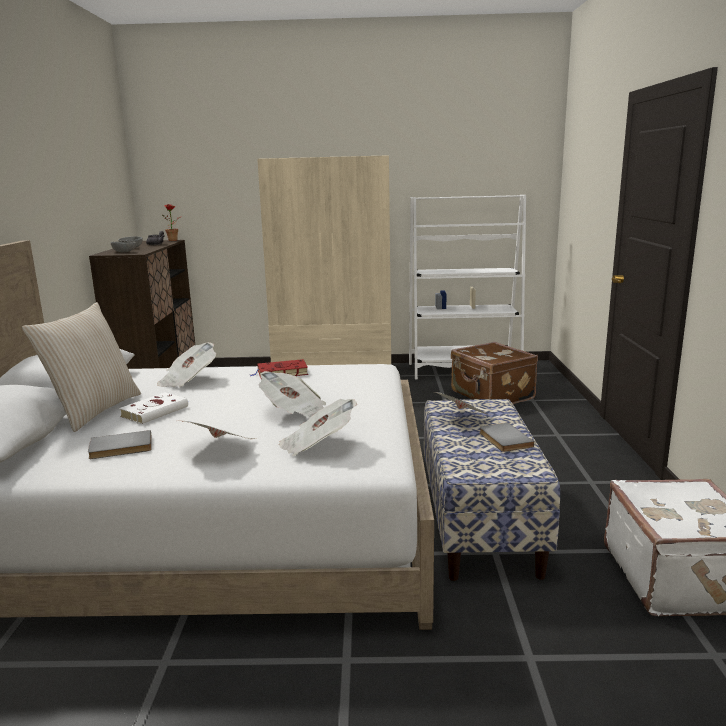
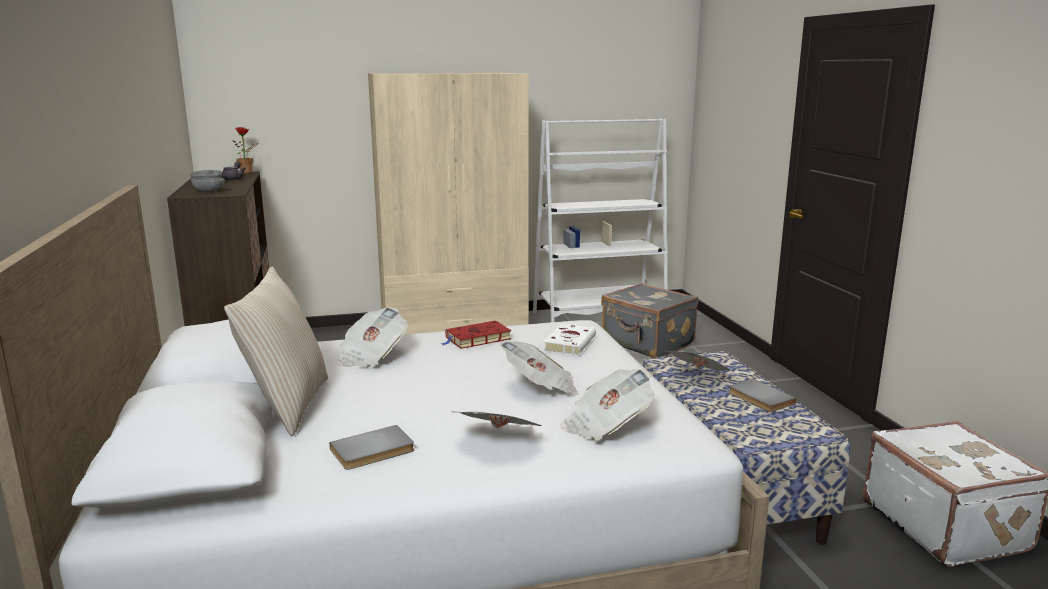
camera: 15 degrees left, 0 degrees up
white book [119,392,188,424] -> white book moved to [543,324,596,355]
brown suitcase [451,342,538,404] -> grey suitcase [601,283,698,358]

